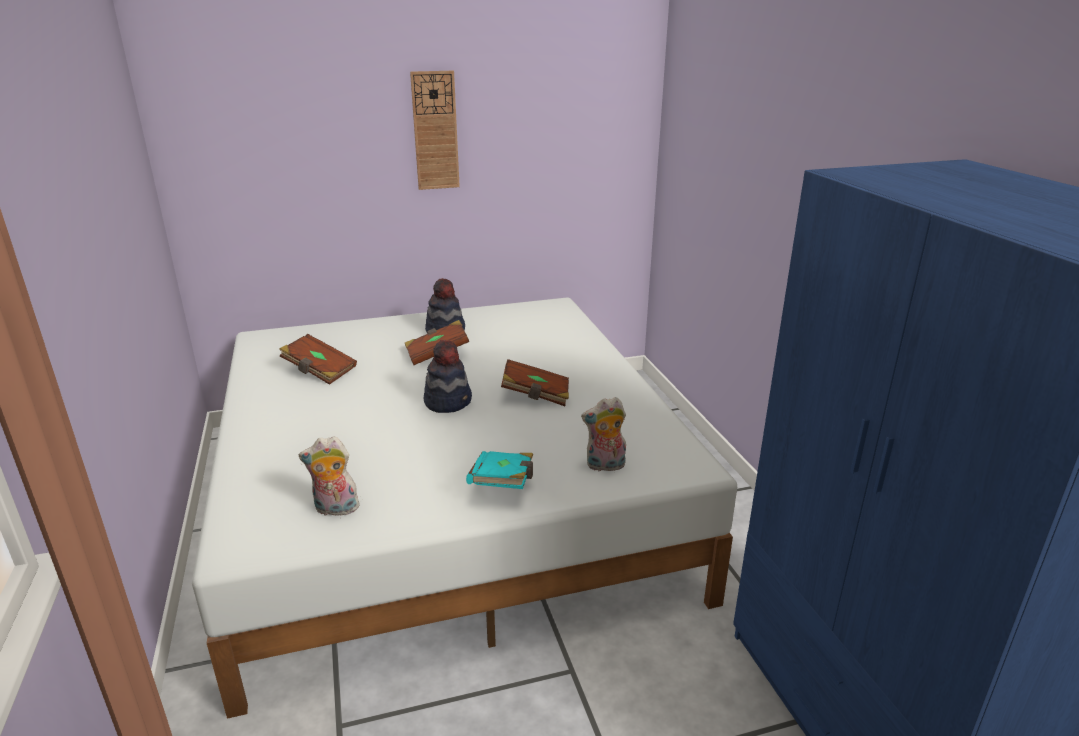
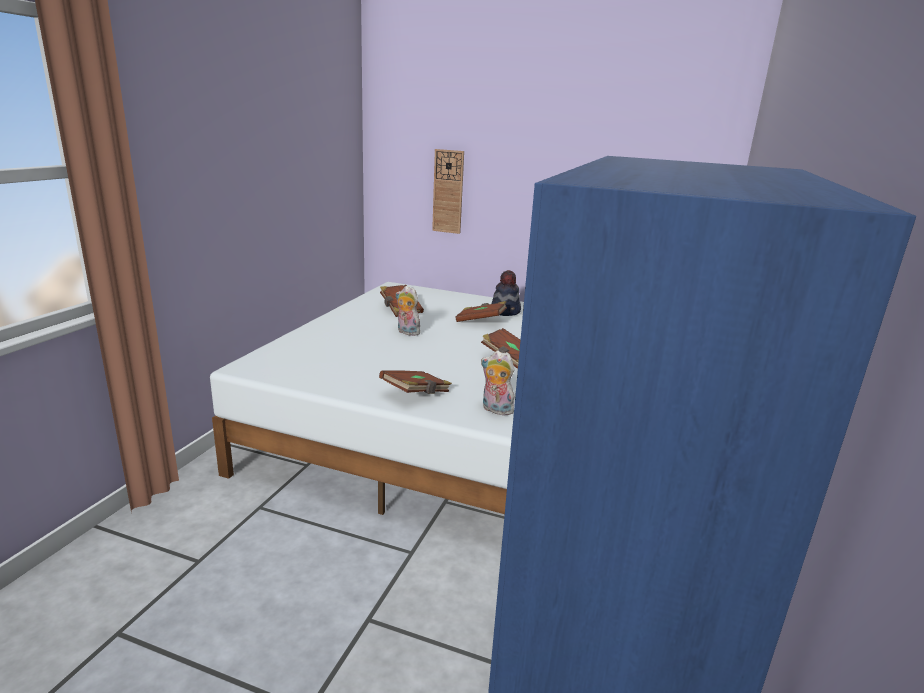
camera: 35 degrees right, 5 degrees down
plush toy [299,436,359,516] -> plush toy moved to [396,286,420,336]
wall clock [410,71,460,190] -> wall clock moved to [432,149,464,234]
hat [424,340,472,413] -> none
turquoise book [466,451,533,489] -> brown book [379,370,452,394]

